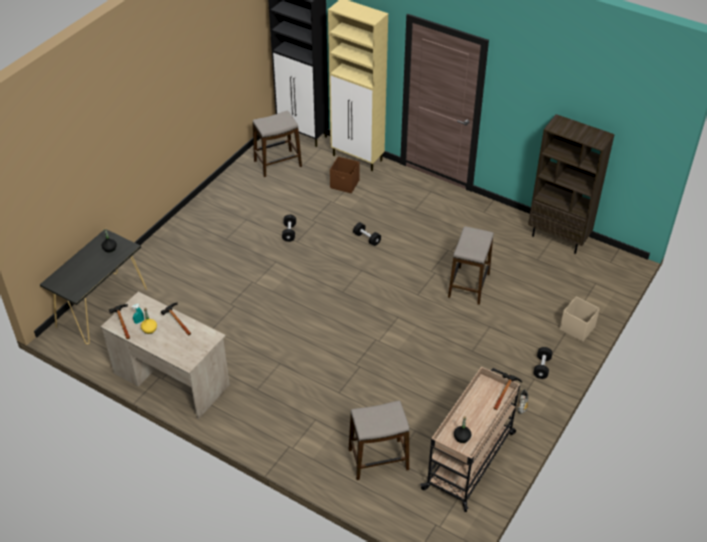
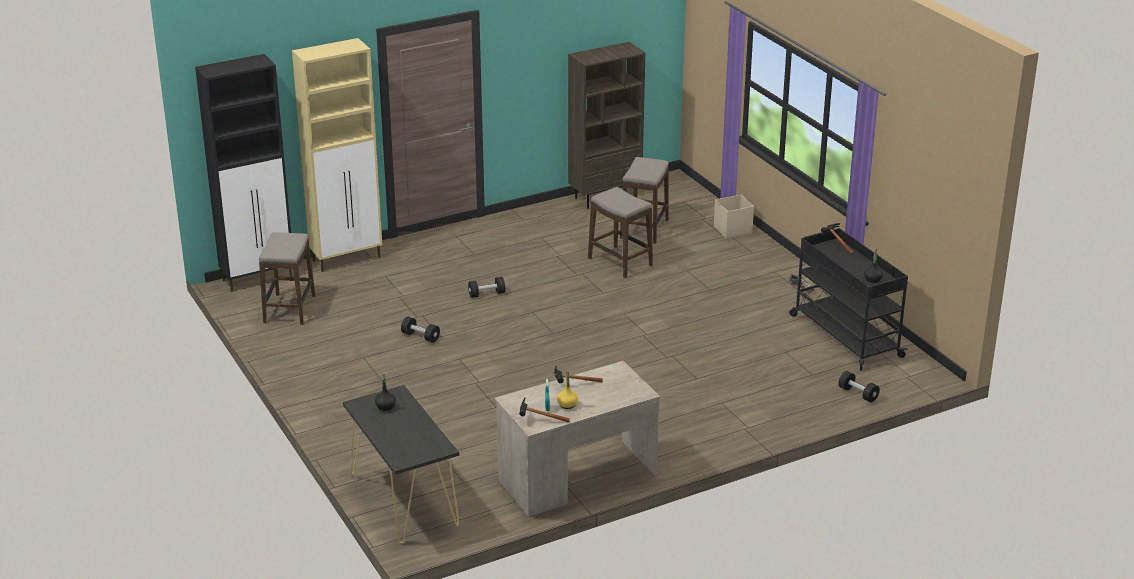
camera: 60 degrees left, 15 degrees down
brown storage box [330,157,360,193] -> none
stool [348,401,409,480] -> stool moved to [620,157,669,244]
beige cart [420,366,520,512] -> black cart [790,228,908,371]
black dumbbell [533,347,552,379] -> black dumbbell moved to [838,371,880,402]

